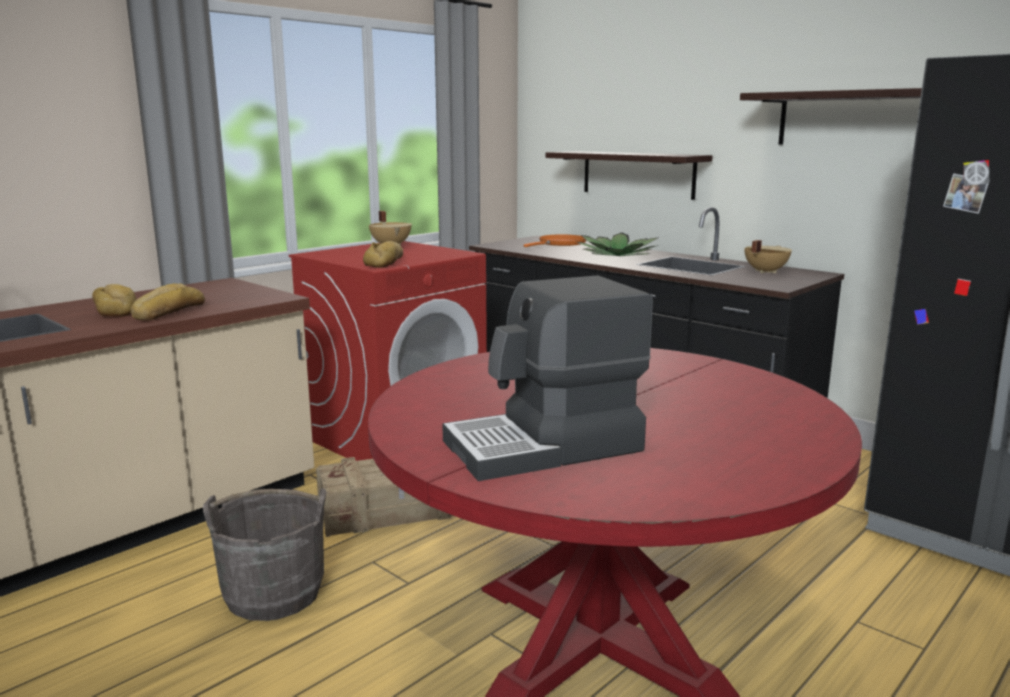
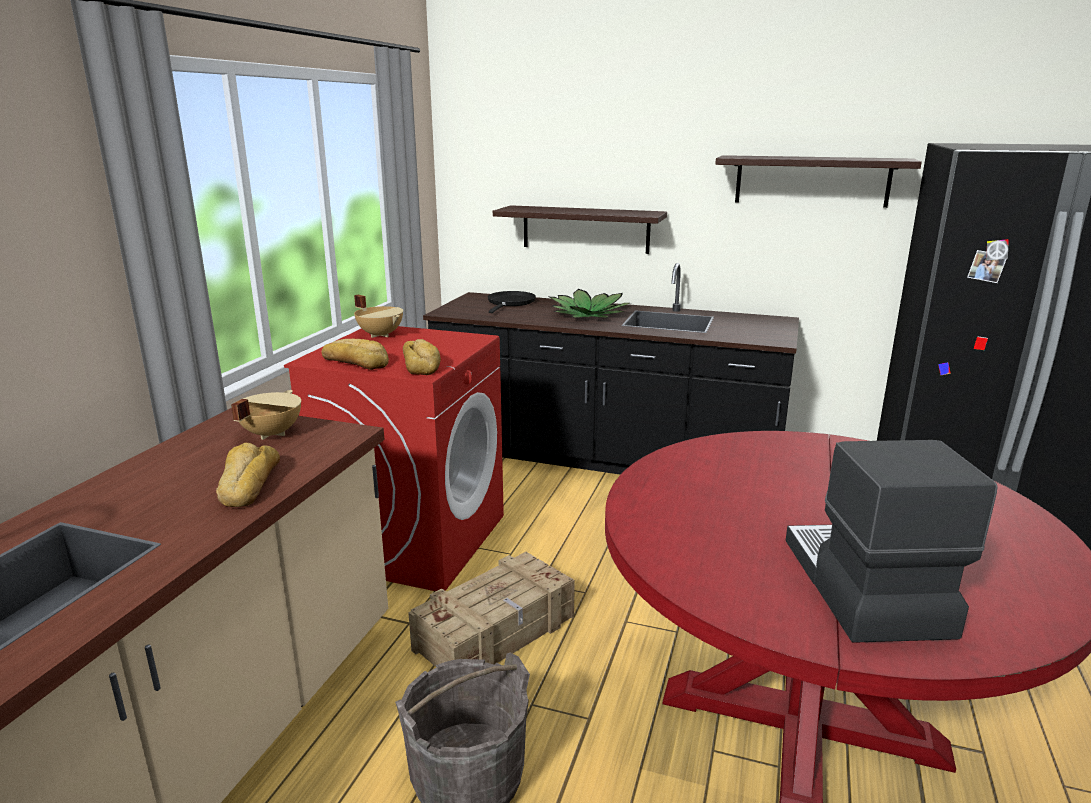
camera: 25 degrees left, 5 degrees up
bread [92,284,136,317] -> bread moved to [322,339,389,370]
coffee machine [442,276,653,481] -> coffee machine turned 135 degrees clockwise [786,440,997,643]
orange frying pan [524,234,586,247] -> black frying pan [488,291,536,313]
beige cooking pot [744,240,792,273] -> beige cooking pot moved to [231,390,301,440]

